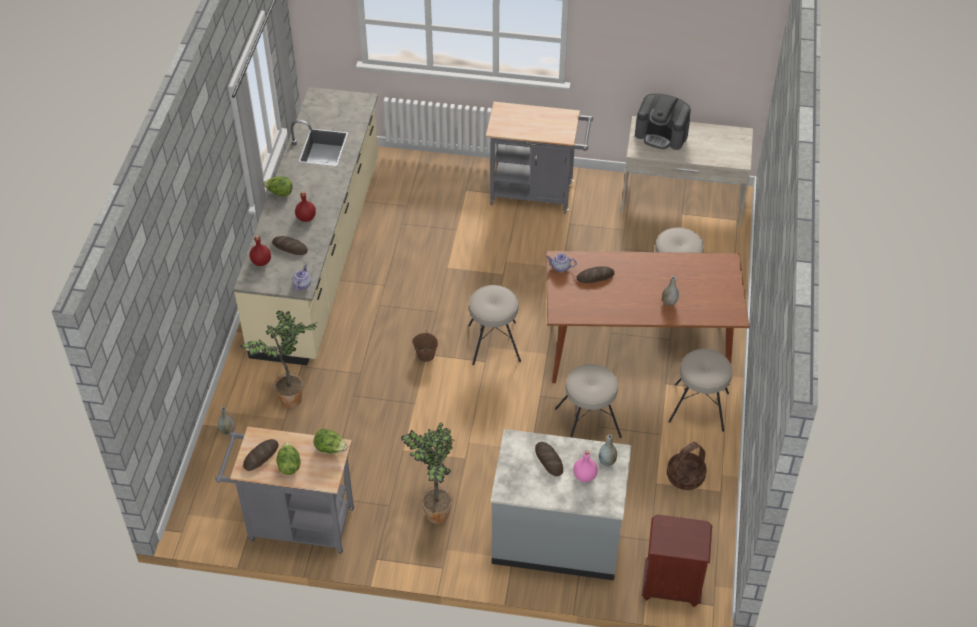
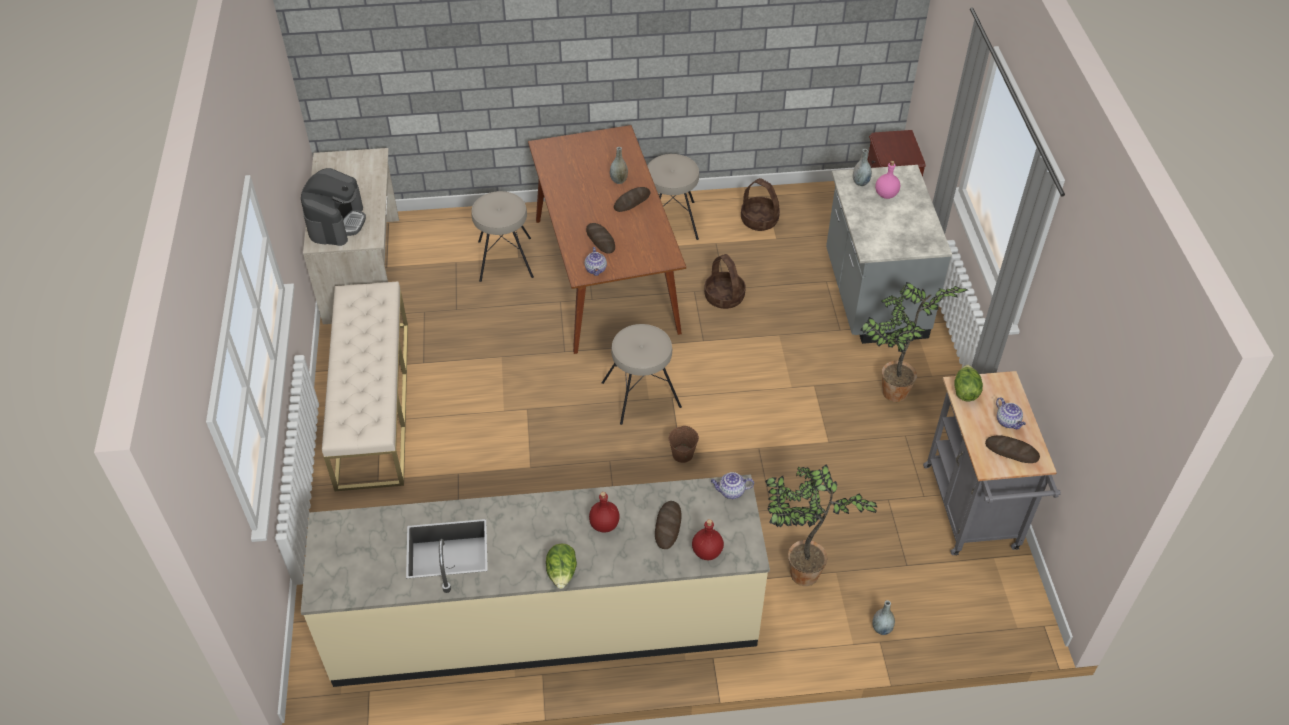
camera: 105 degrees left, 0 degrees up
lettuce [276,443,300,475] -> teapot [996,397,1026,429]
grey cart [486,102,593,213] -> beige bench [322,281,408,491]
bread [535,442,563,476] -> bread moved to [614,187,650,212]
beige stool [555,364,622,438] -> basket [704,254,746,309]

